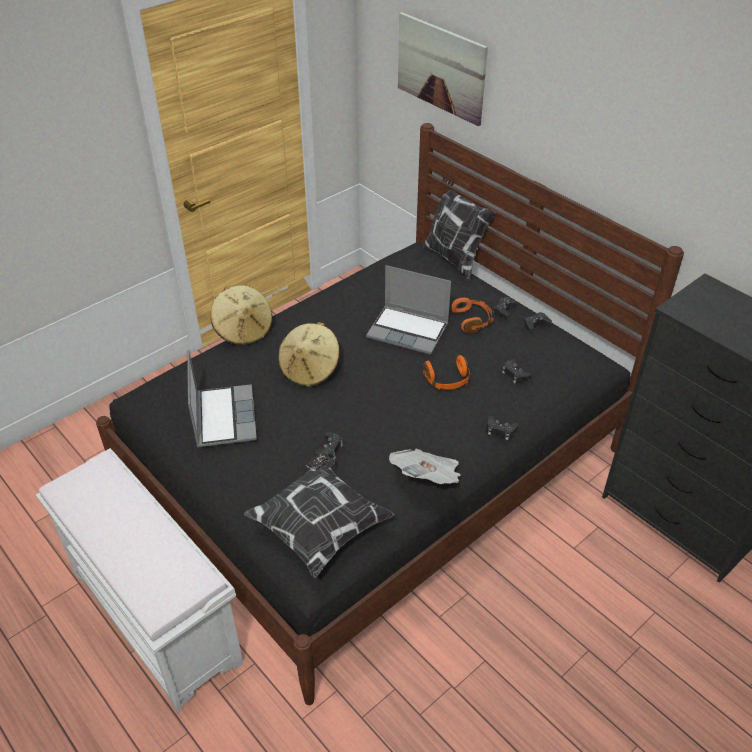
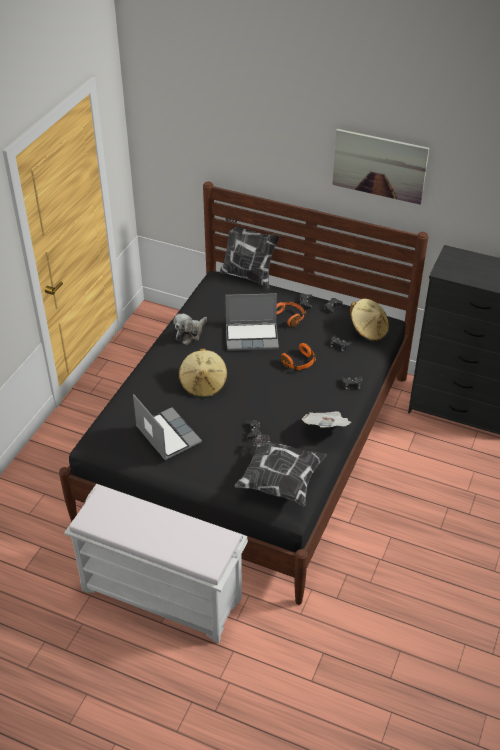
camera: 25 degrees left, 0 degrees up
beige hat [211,285,273,345] -> beige hat moved to [350,299,389,342]
picture [398,12,488,126] -> picture moved to [332,129,429,205]
none -> plush toy [173,314,207,345]

